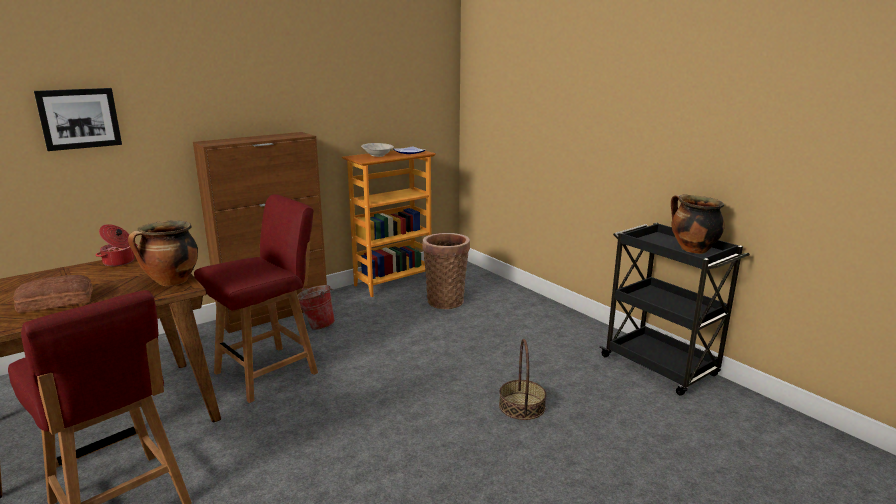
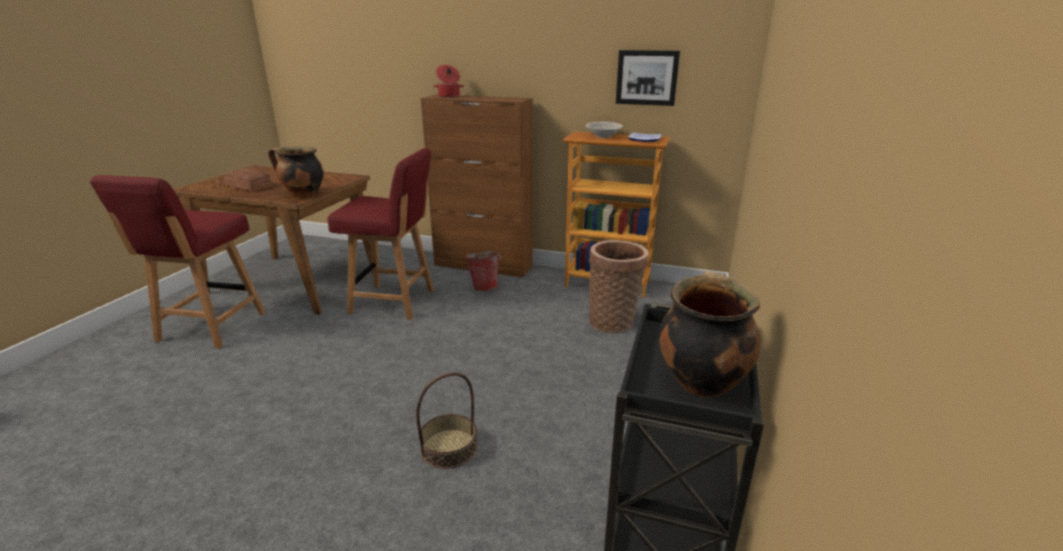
camera: 55 degrees right, 5 degrees up
picture [34,88,122,151] -> picture moved to [616,50,680,106]
cooking pot [96,224,137,266] -> cooking pot moved to [433,65,464,98]

